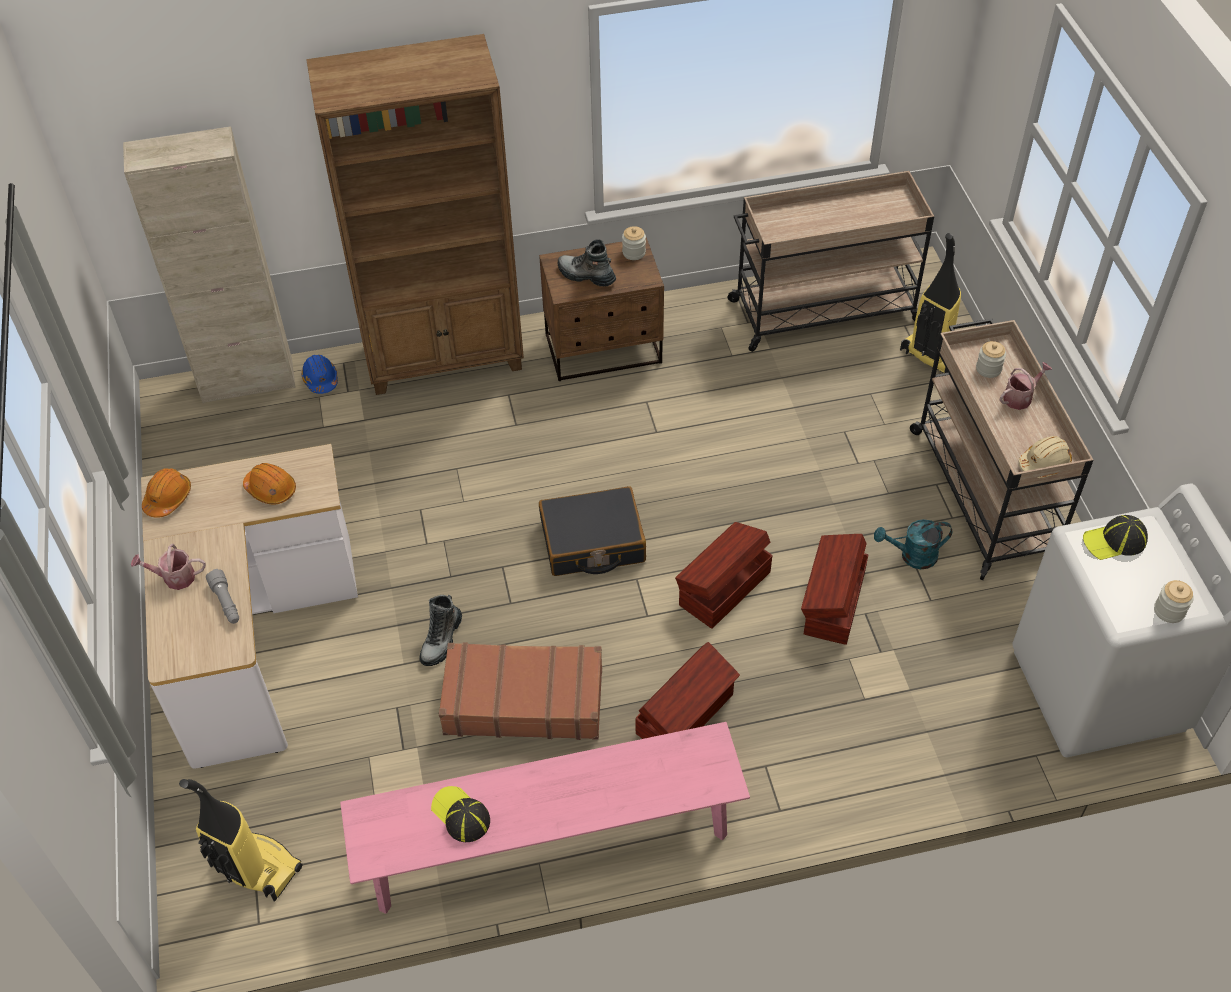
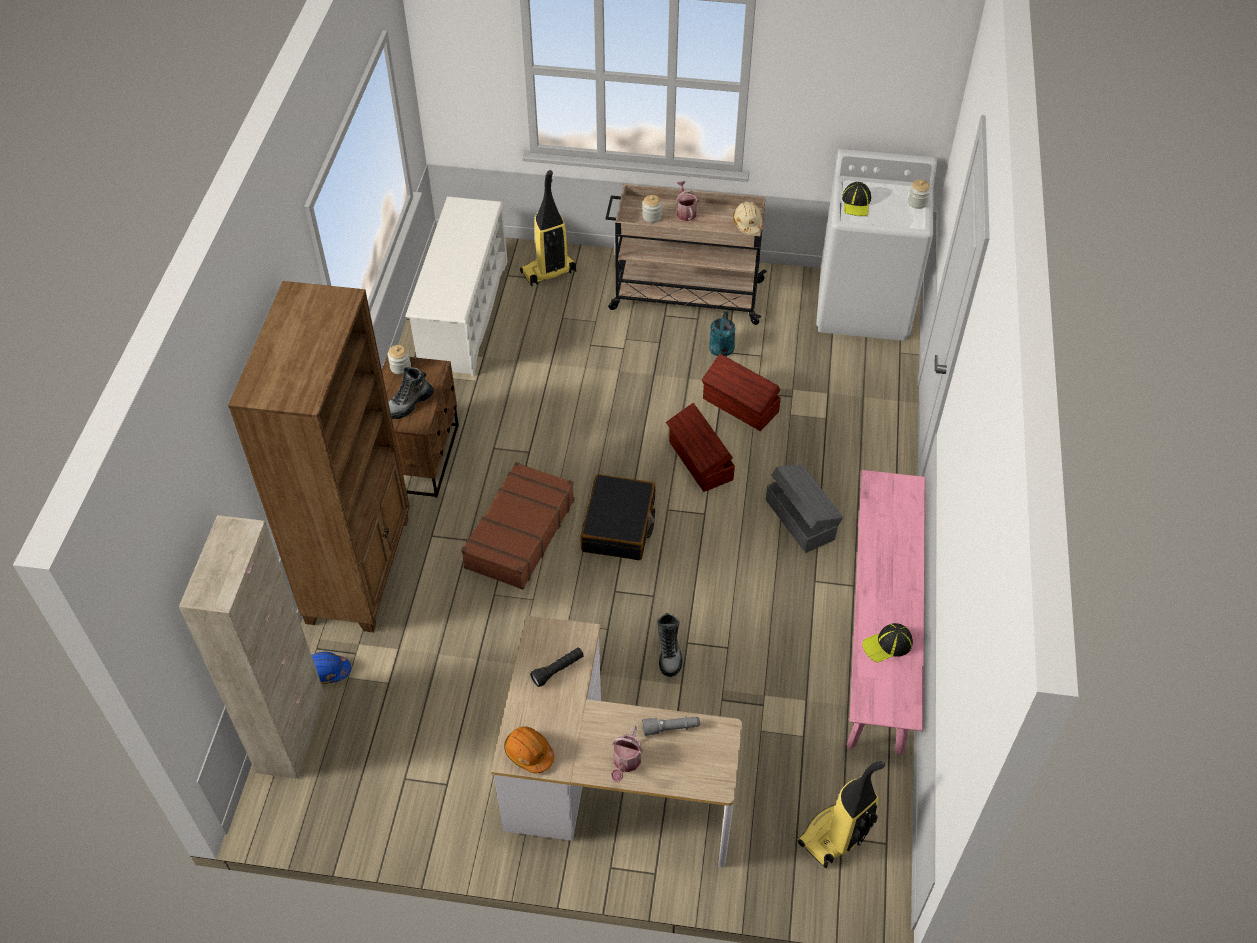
camera: 70 degrees left, 0 degrees up
orange hard hat [243,463,296,504] -> black flashlight [530,647,584,687]
boot [419,595,462,666] -> boot turned 45 degrees clockwise [657,613,682,677]
brown suitcase [439,642,602,740] -> brown suitcase moved to [461,462,575,590]
brown storage box [635,642,740,739] -> grey storage box [766,464,843,553]
beige cart [728,171,934,352] -> white shoe rack [406,196,508,377]

